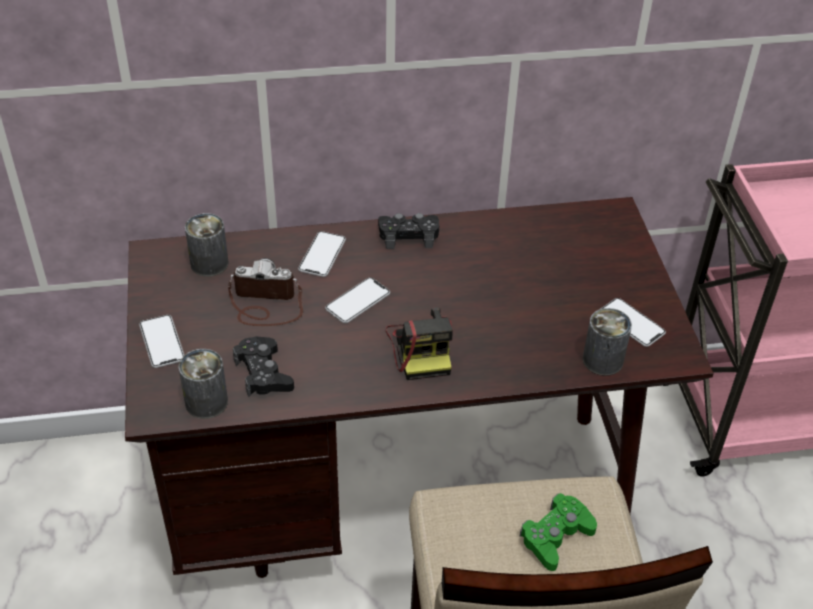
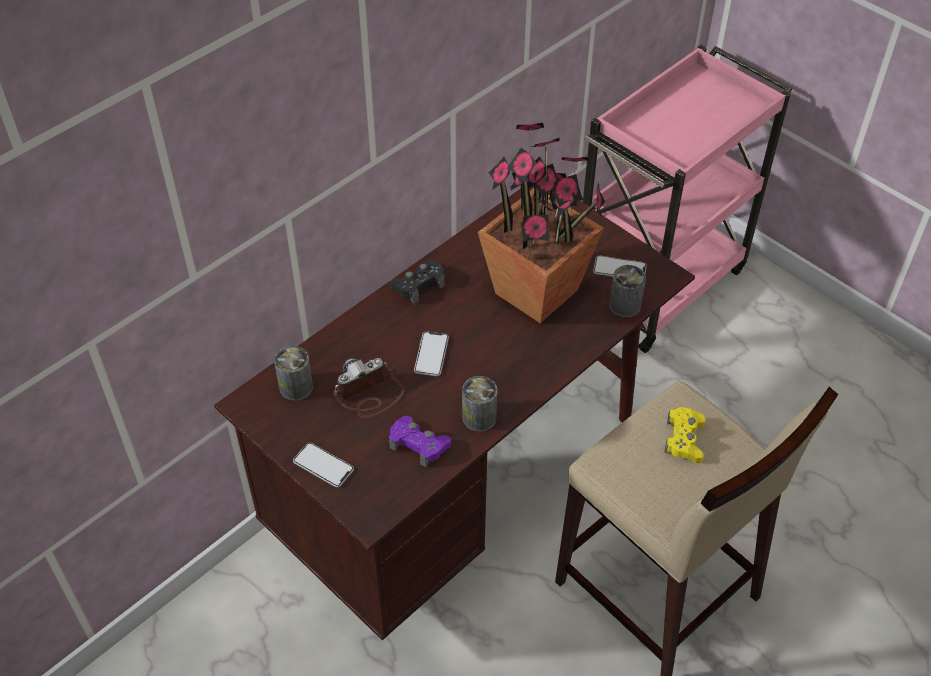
camera: 35 degrees left, 5 degrees up
can [179,349,228,419] -> can moved to [462,376,497,431]
black game controller [233,336,294,397] -> purple game controller [389,416,451,467]
phone [298,231,346,277] -> none
camera [386,307,453,380] -> none
green game controller [519,493,597,571] -> yellow game controller [664,407,706,463]
none -> potted plant [478,123,605,323]

